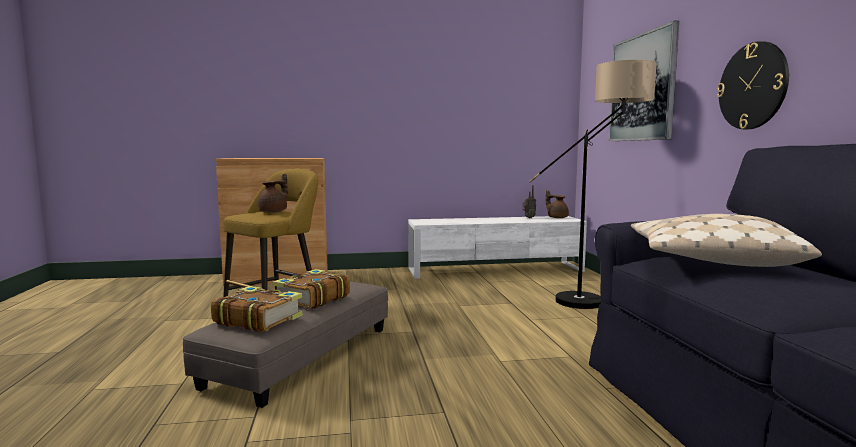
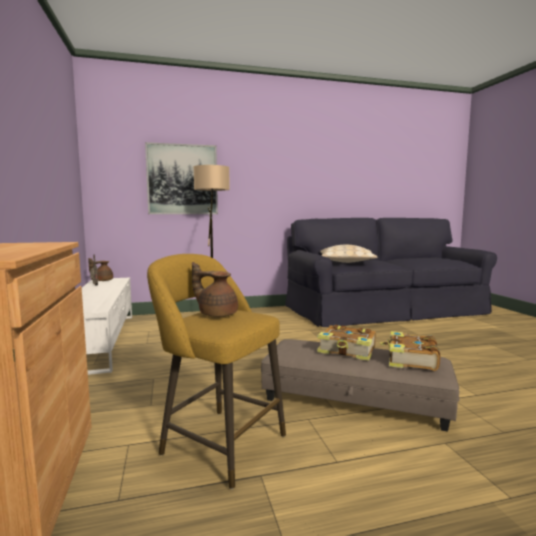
camera: 95 degrees left, 0 degrees up
wall clock [717,41,789,129] -> none

